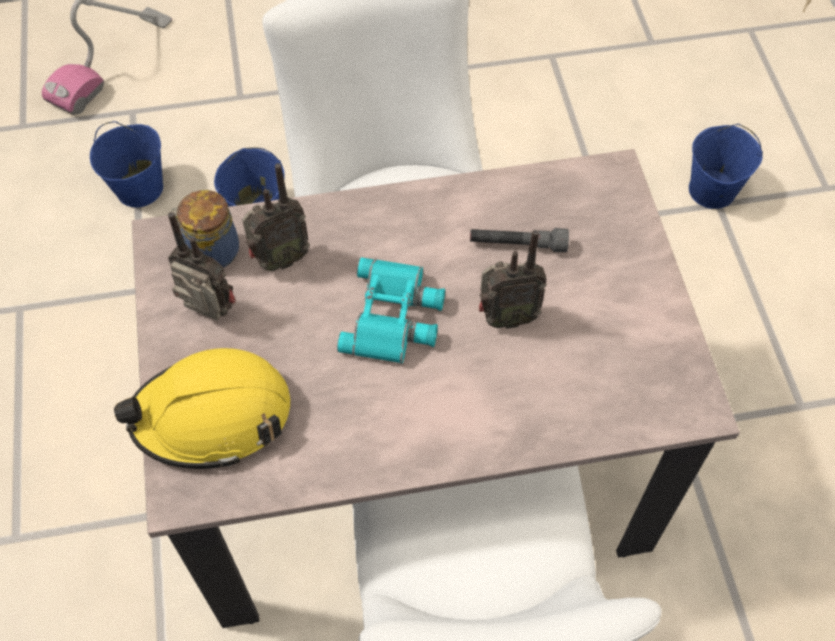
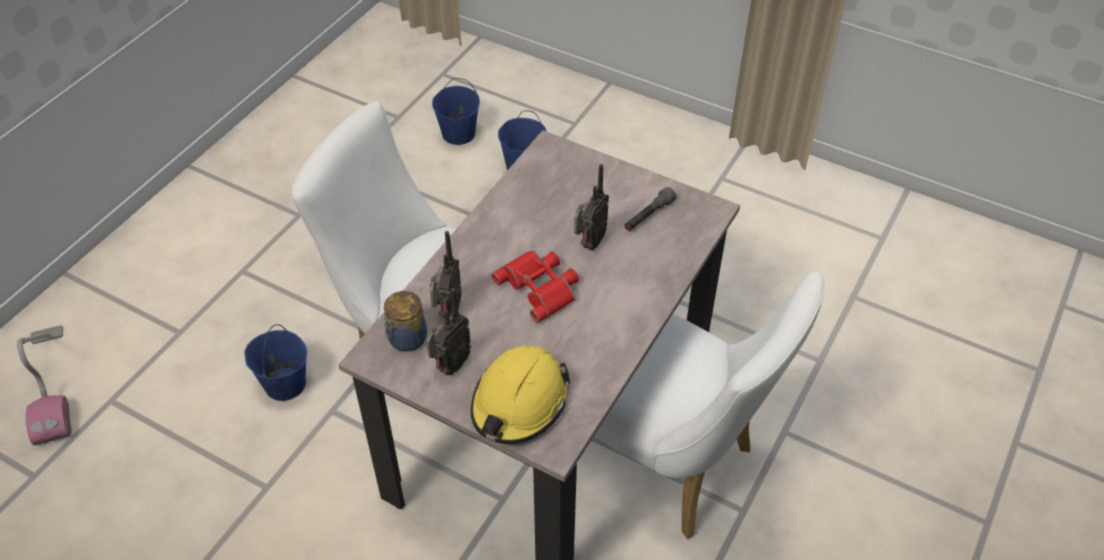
camera: 50 degrees left, 10 degrees down
blue bucket [90,121,163,208] -> blue bucket moved to [432,78,480,145]
radio [168,212,236,321] -> radio turned 150 degrees clockwise [426,288,471,375]
turquoise binoculars [337,257,445,364] -> red binoculars [492,251,579,323]
grey flashlight [470,228,569,252] -> grey flashlight moved to [624,187,676,231]

